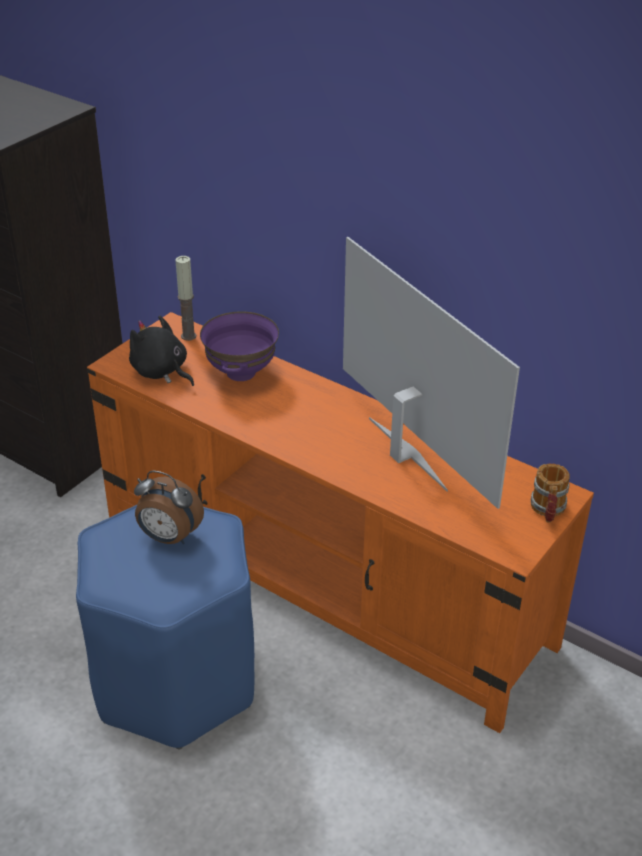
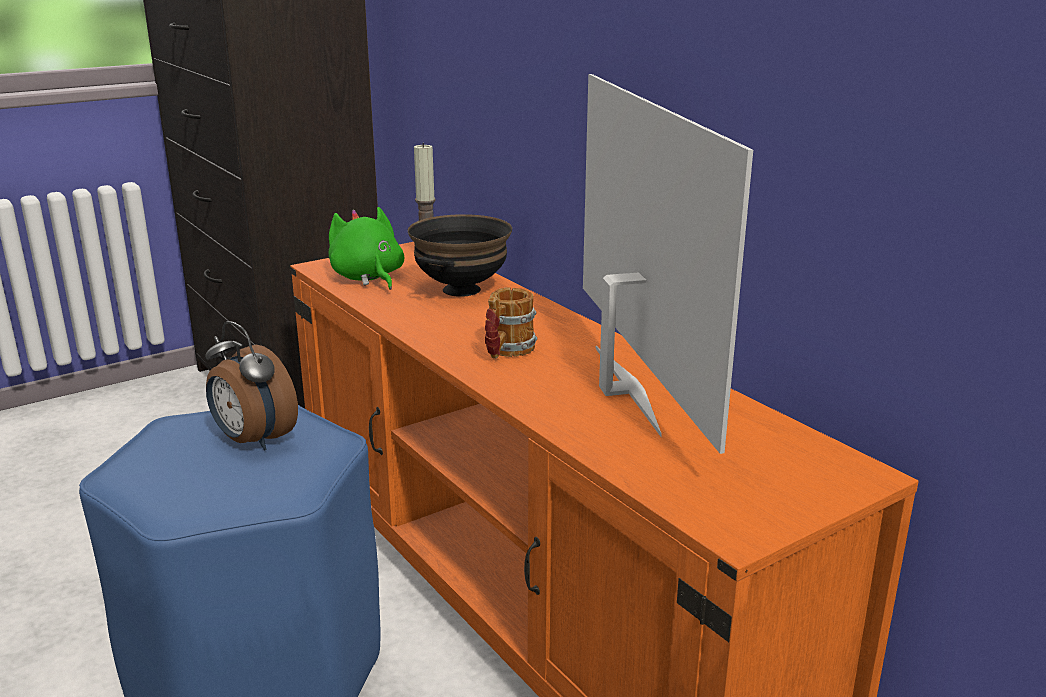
camera: 20 degrees right, 15 degrees down
black plush toy [129,315,194,386] -> green plush toy [329,207,404,290]
purple bowl [200,311,279,381] -> black bowl [408,214,512,297]
mug [531,464,570,523] -> mug moved to [485,287,537,359]

